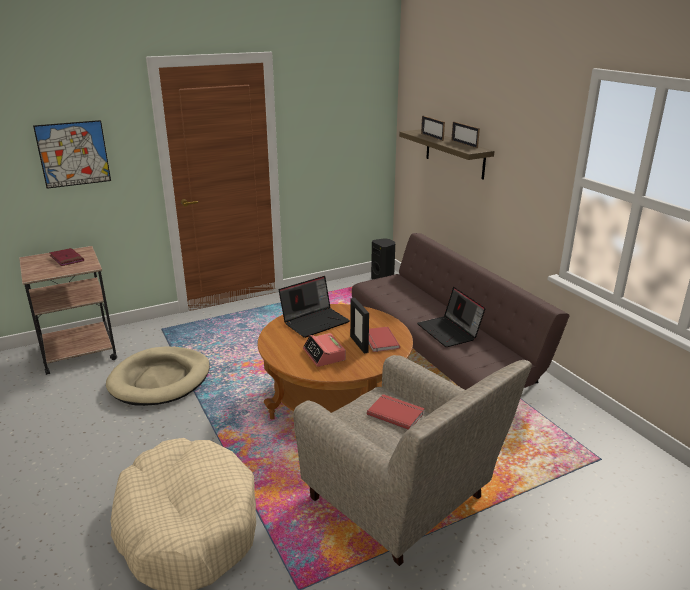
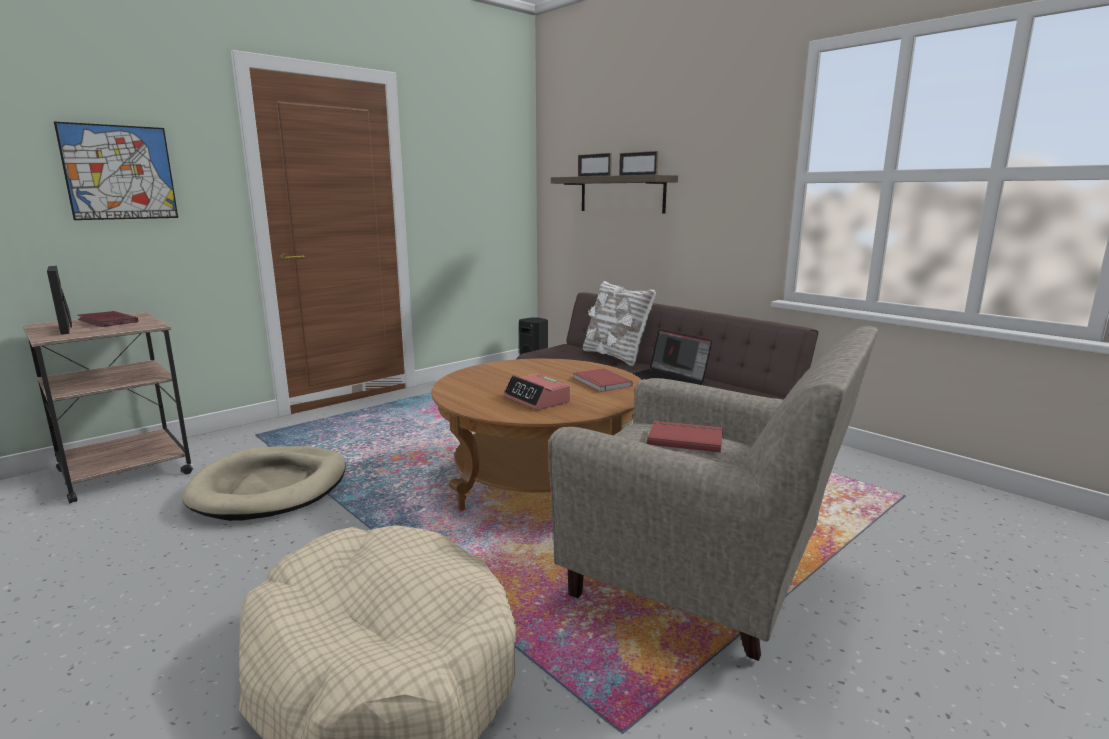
camera: 15 degrees left, 10 degrees down
laptop [279,276,350,338] -> none
picture frame [350,298,369,354] -> picture frame moved to [47,266,72,335]
none -> white pillow [583,281,656,366]

